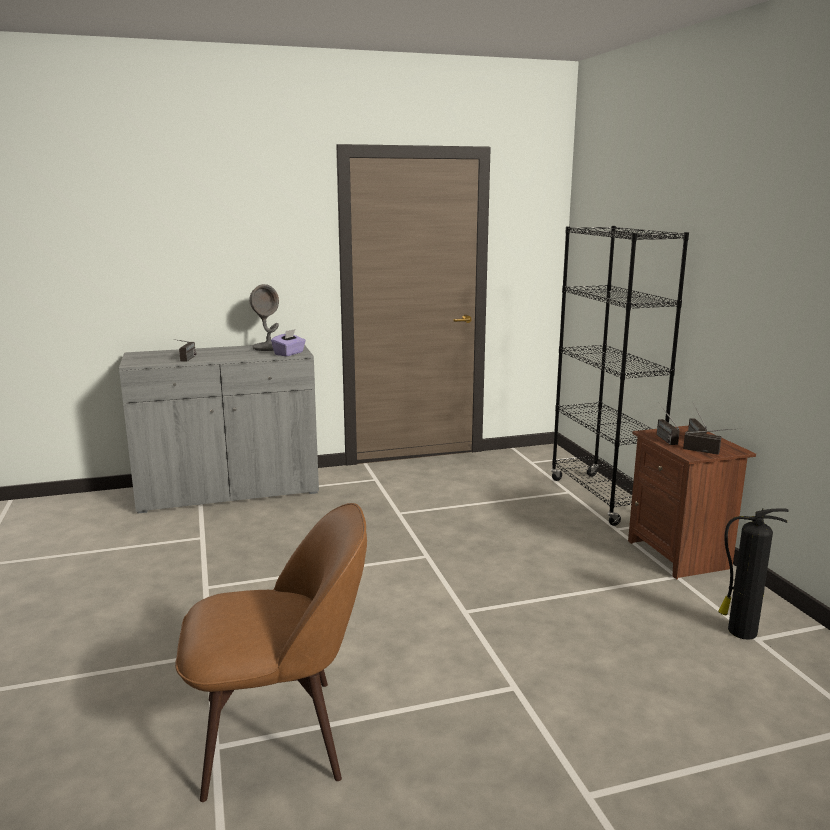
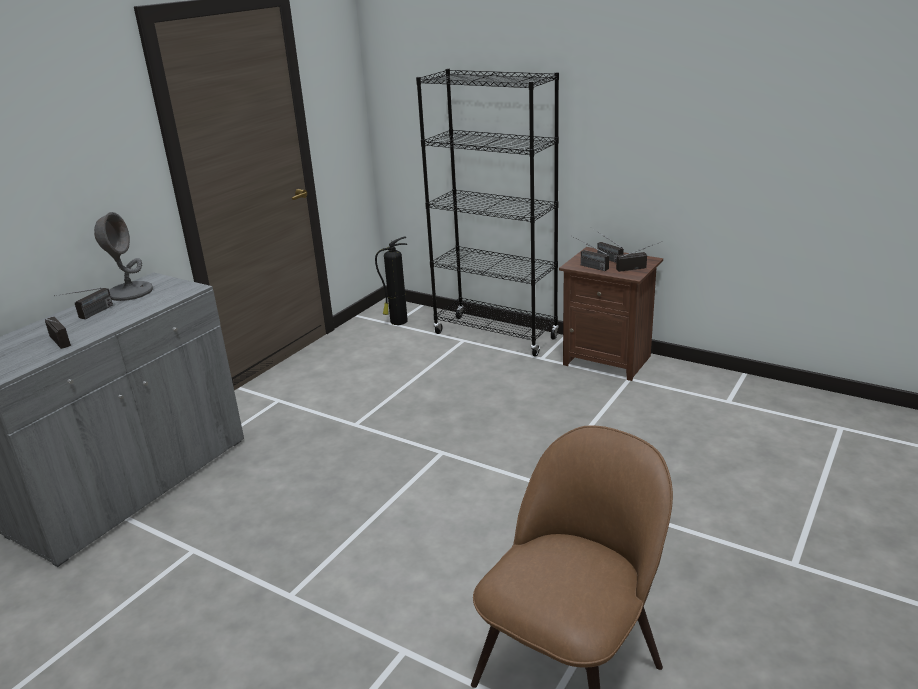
camera: 40 degrees left, 10 degrees up
purple tissue box [271,329,306,356] -> none
fire extinguisher [718,508,789,640] -> fire extinguisher moved to [375,236,408,325]
none -> radio [54,287,113,319]

